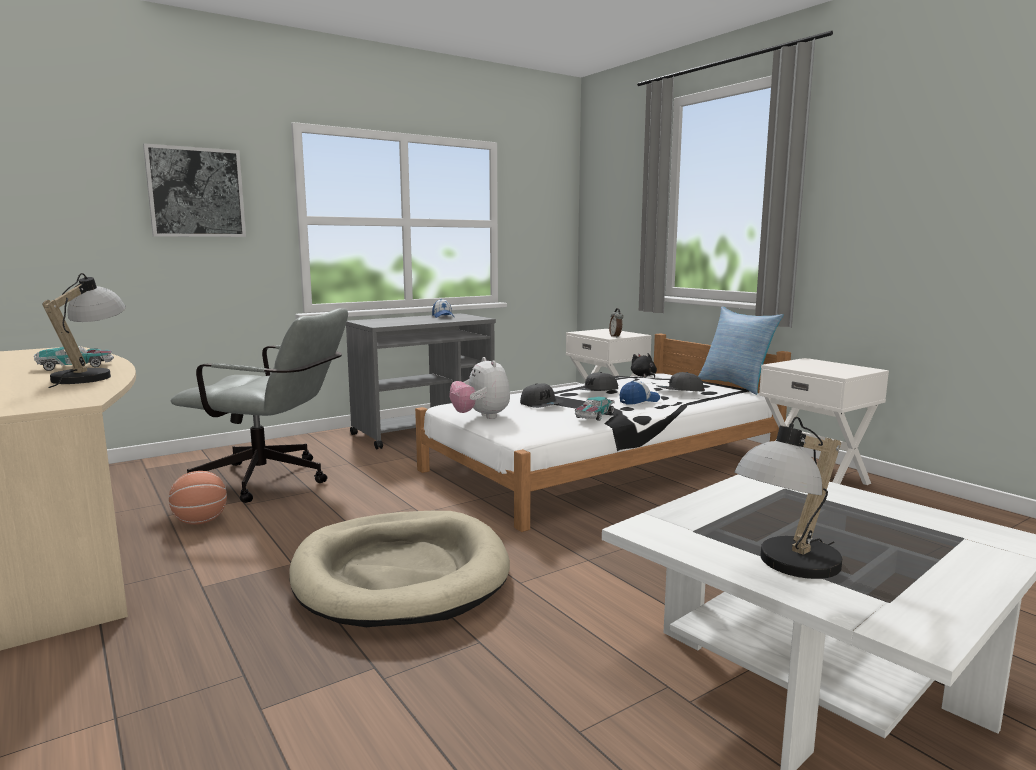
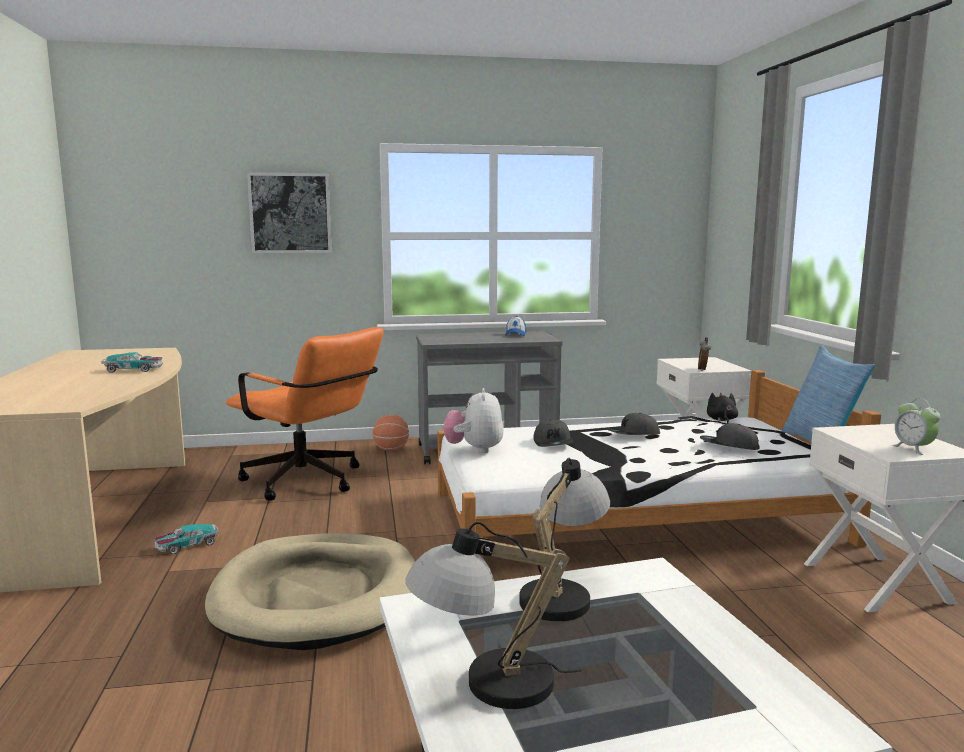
camera: 25 degrees right, 0 degrees up
table lamp [42,273,126,388] -> table lamp moved to [519,458,610,621]
basketball [169,471,227,525] -> basketball moved to [373,415,409,451]
grey office chair [171,308,348,503] -> orange office chair [226,327,383,501]
toy car [575,397,615,421] -> toy car moved to [155,524,219,554]
cap [620,381,660,404] -> none
none -> alarm clock [892,398,940,455]

